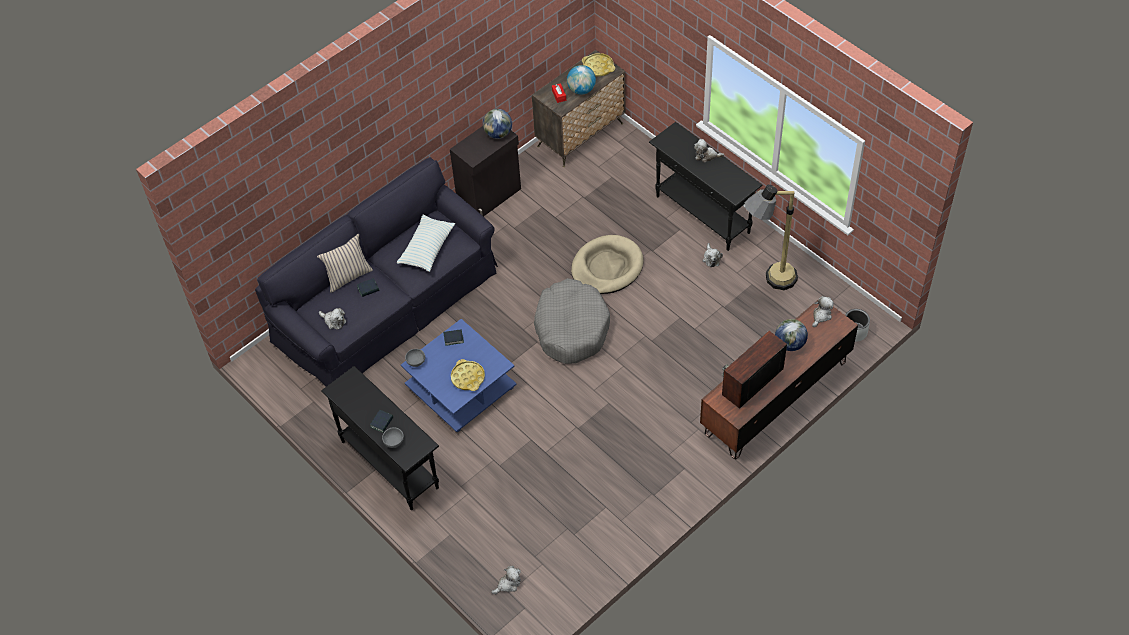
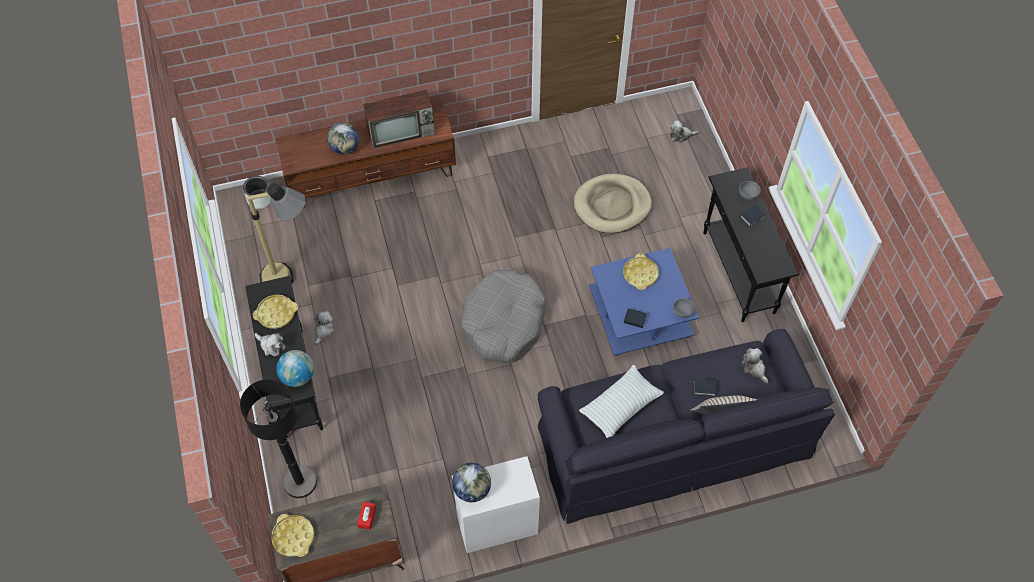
camera: 155 degrees left, 5 degrees up
black cabinet [450,126,521,217] -> white cabinet [452,456,540,553]
globe [567,65,596,95] -> globe moved to [276,350,314,387]
beige dog bed [571,235,643,294] -> beige dog bed moved to [574,174,652,233]
plush toy [812,296,834,327] -> none
none -> black floor lamp [240,379,317,498]
none -> yellow tray [253,295,298,329]

